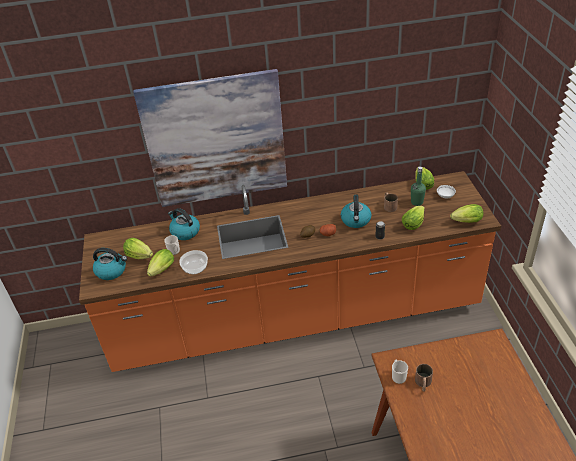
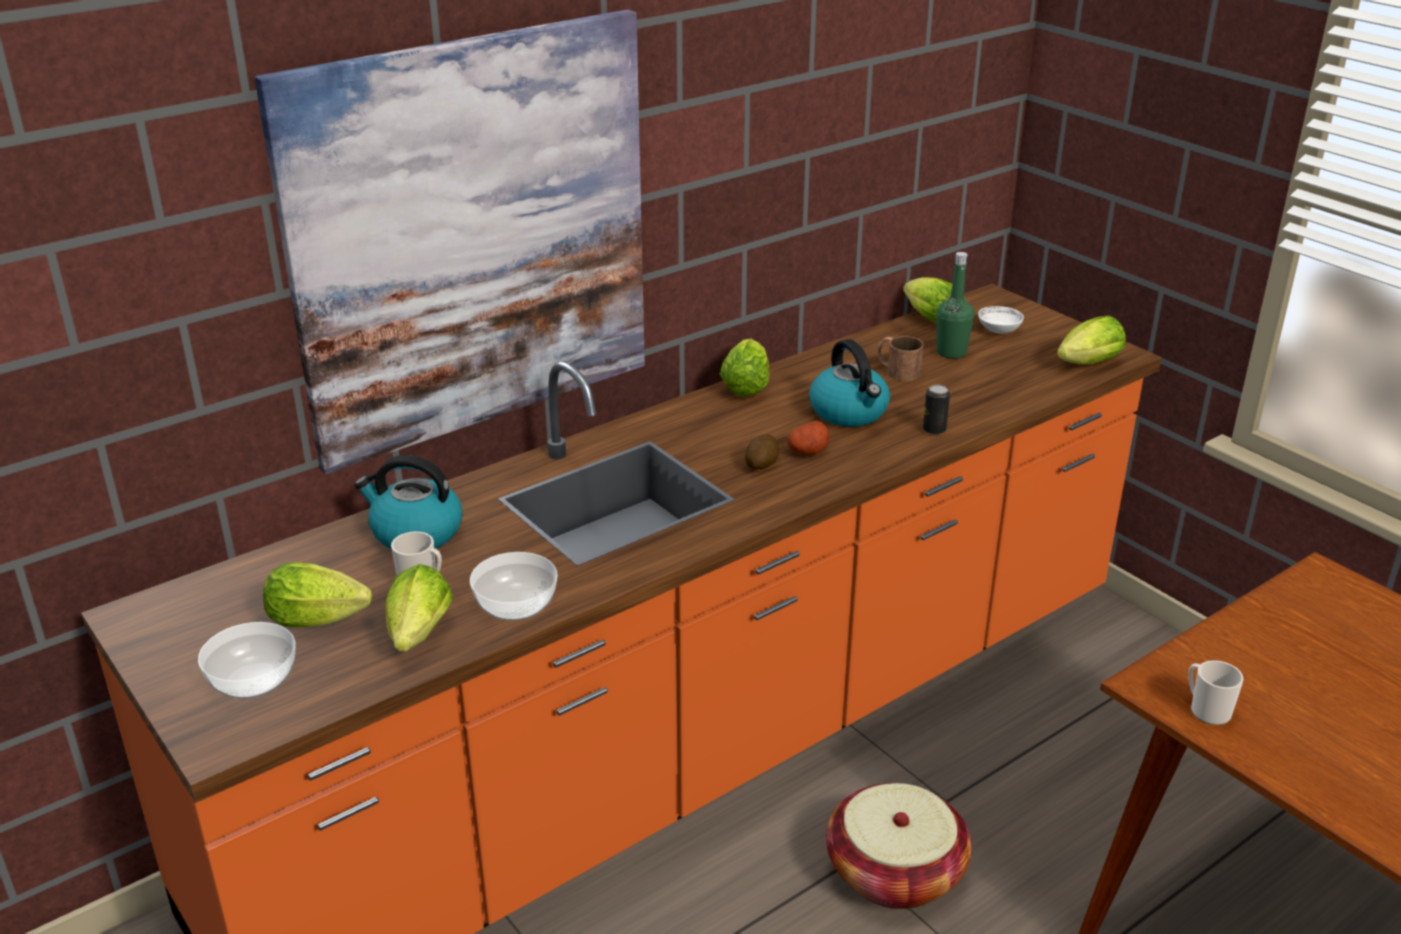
camera: 30 degrees left, 10 degrees down
kettle [93,248,127,280] -> bowl [198,622,296,699]
lettuce [402,206,425,230] -> lettuce moved to [720,339,769,396]
brown mug [415,364,433,392] -> none
none -> basket [826,783,972,909]

